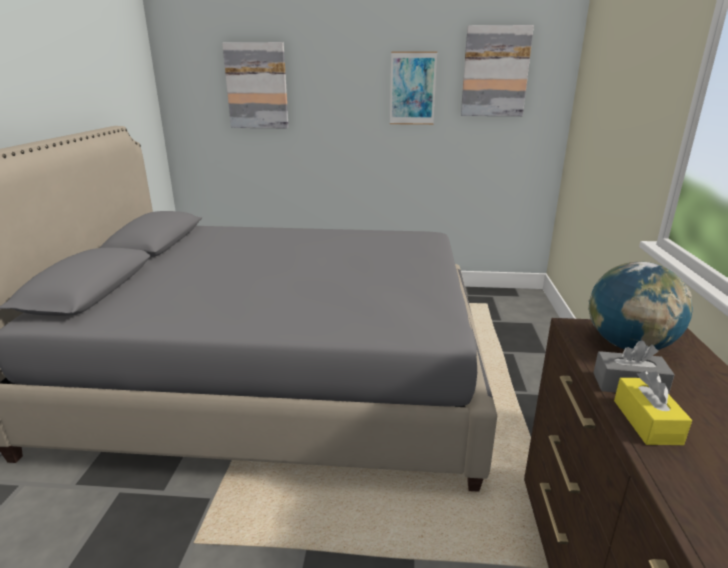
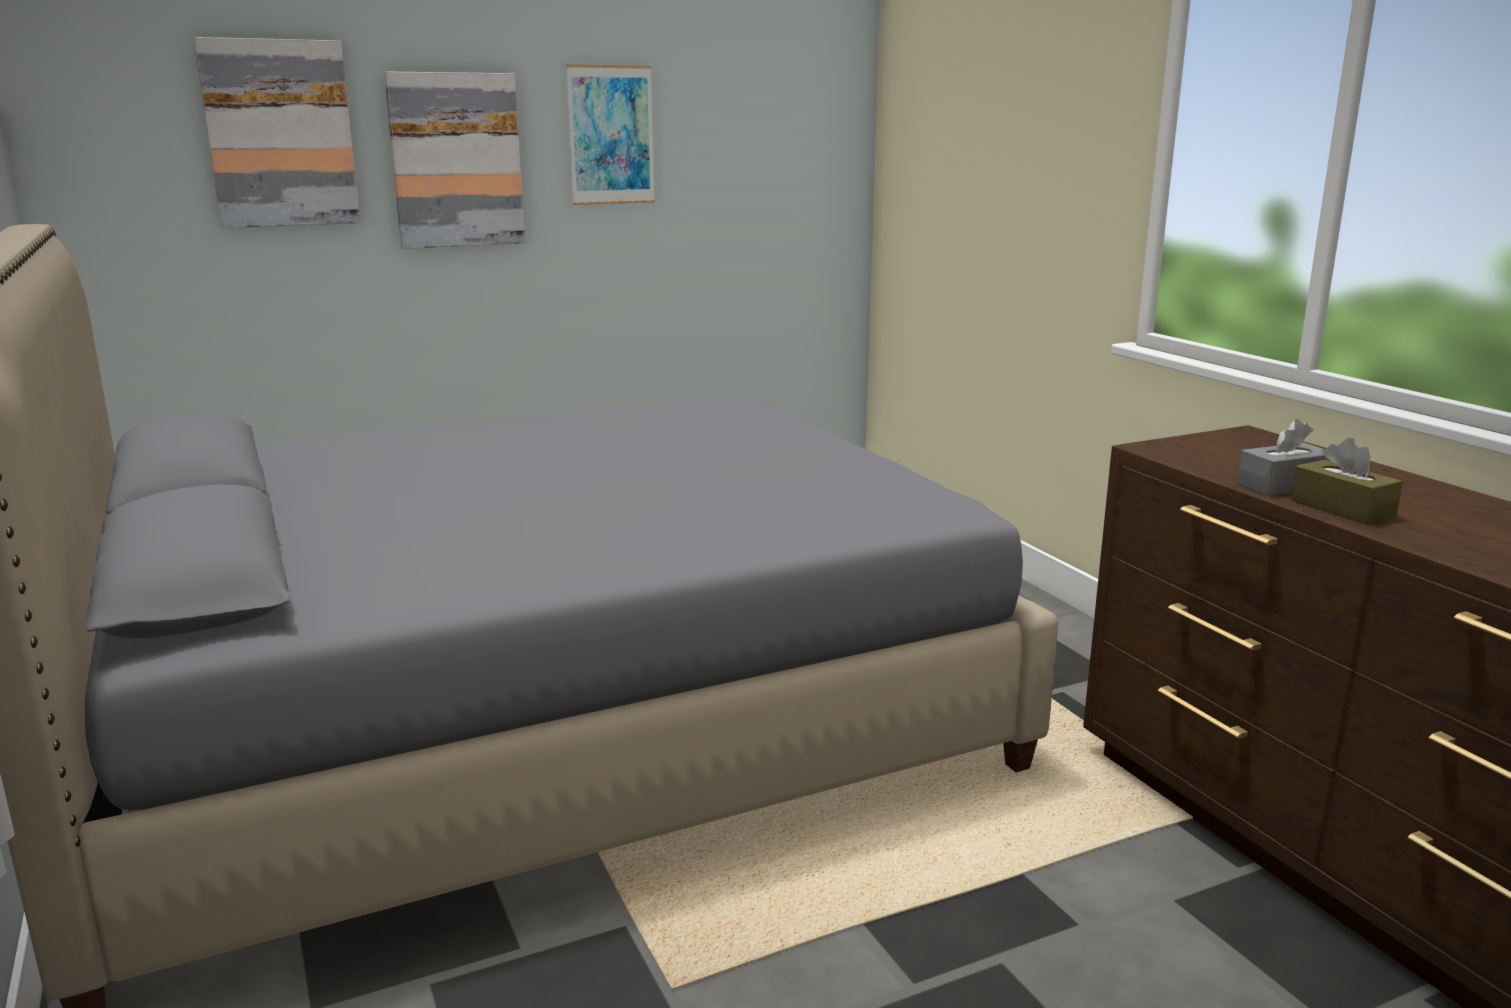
camera: 30 degrees left, 5 degrees down
picture [461,25,534,116] -> picture moved to [384,71,525,249]
globe [588,261,693,350] -> none
yellow tissue box [614,371,692,445] -> brown tissue box [1291,438,1403,525]

